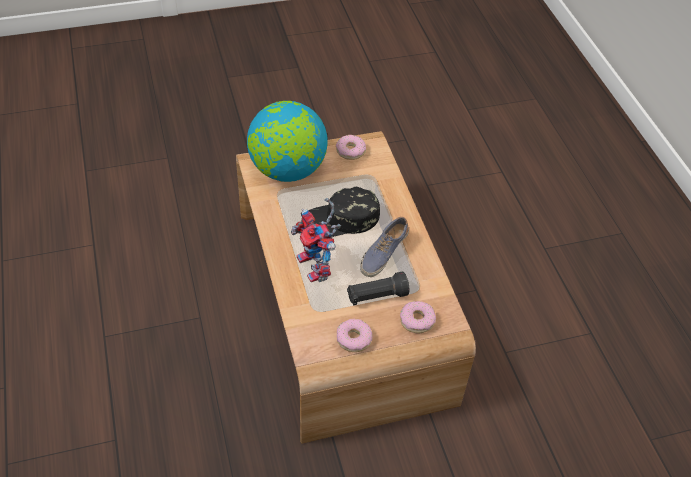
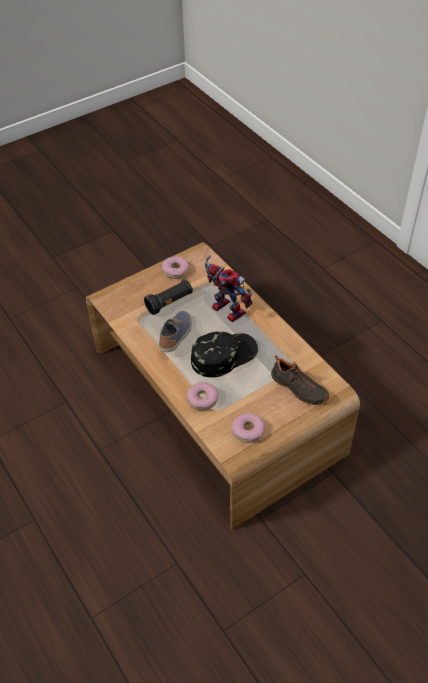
camera: 165 degrees right, 0 degrees up
globe [247,101,327,182] -> black shoe [271,355,330,405]
donut [400,301,436,333] -> donut moved to [186,382,218,410]

